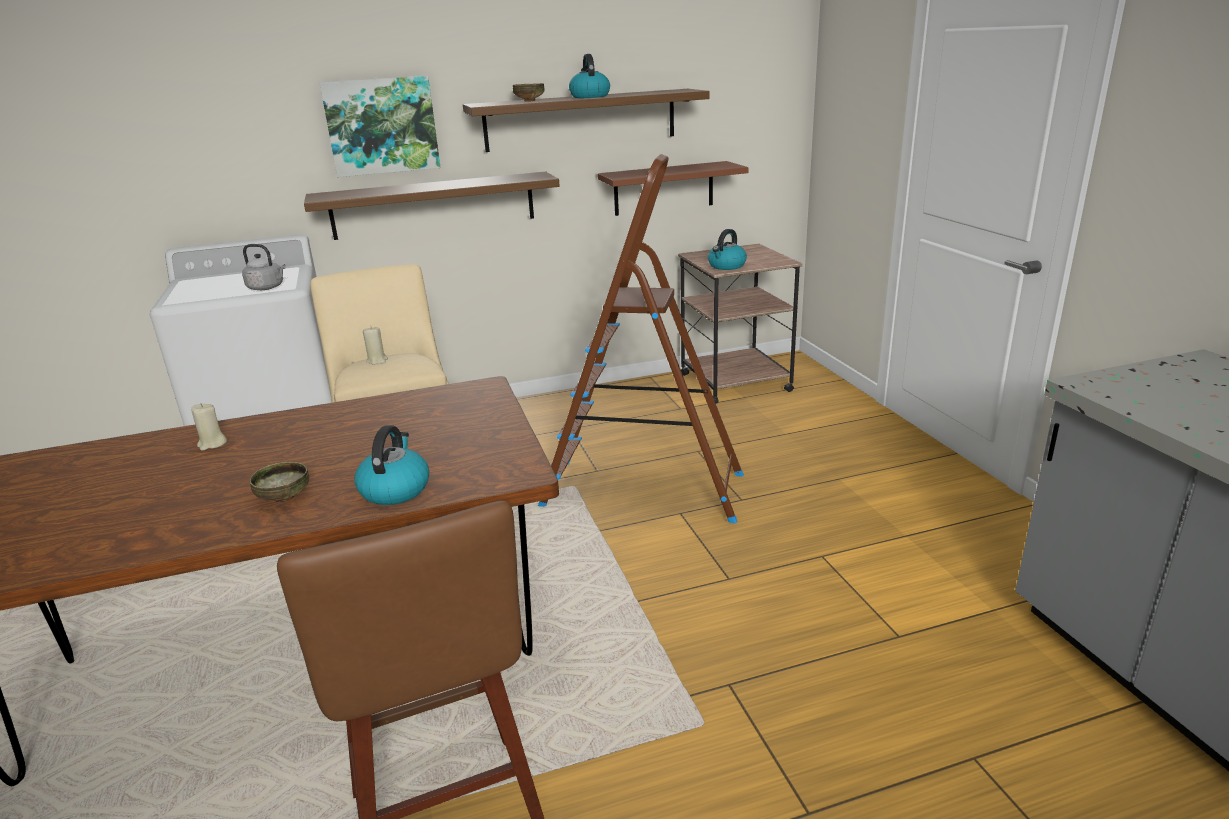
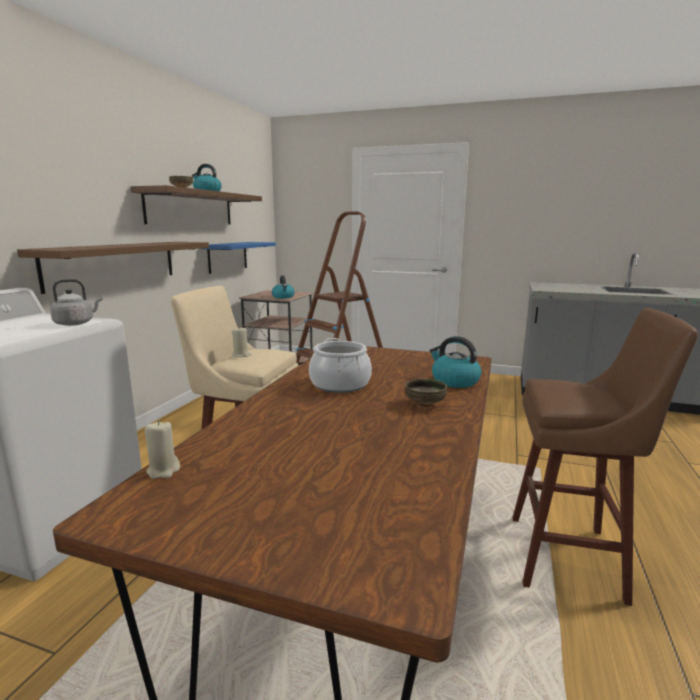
camera: 55 degrees left, 10 degrees down
beige candle [191,403,227,451] -> beige candle moved to [145,421,180,479]
picture [320,76,441,177] -> none
brown shelf [598,161,749,216] -> blue shelf [201,242,276,274]
none -> cooking pot [309,338,372,393]

